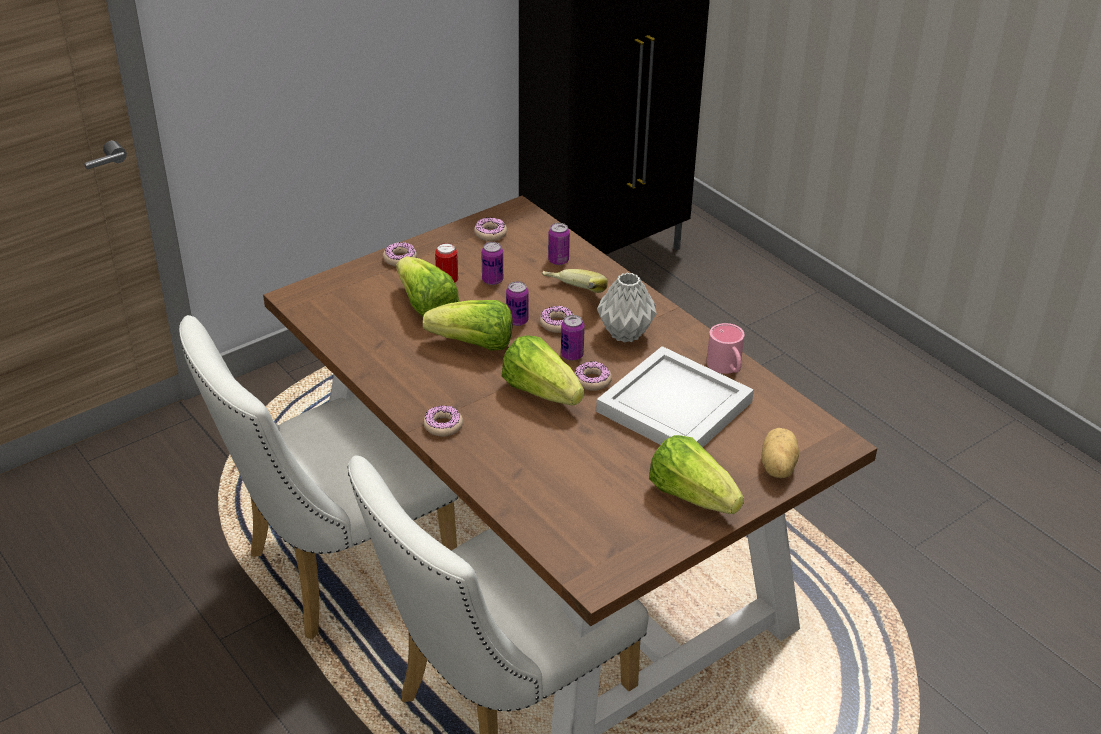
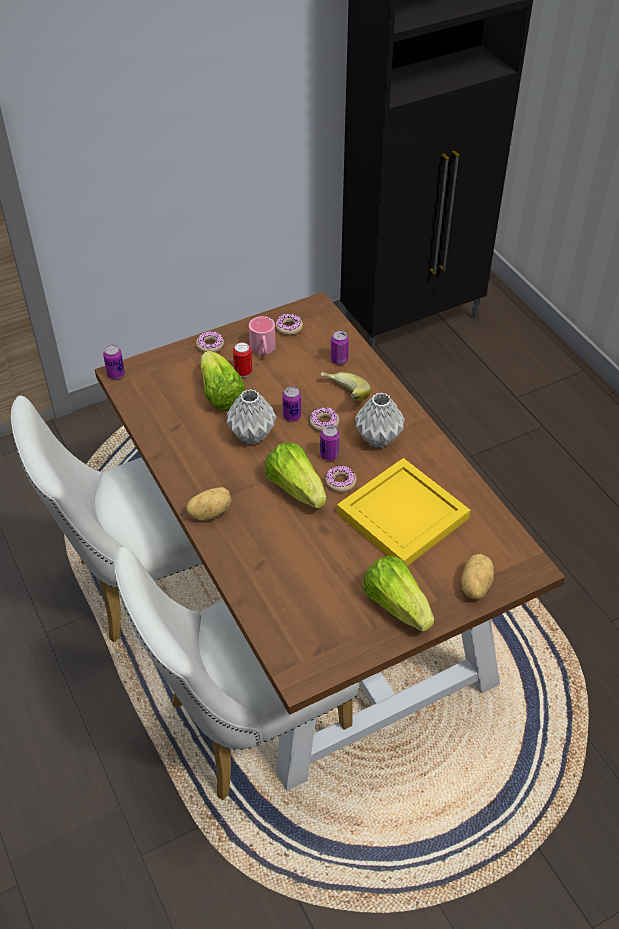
camera: 10 degrees right, 10 degrees up
lettuce [423,300,513,350] -> grey vase [227,389,276,444]
donut [423,405,463,436] -> potato [186,487,232,520]
can [481,242,503,285] -> can moved to [103,345,125,379]
white tray [596,346,754,447] -> yellow tray [337,458,471,566]
pink mug [706,323,744,374] -> pink mug moved to [249,316,276,355]

